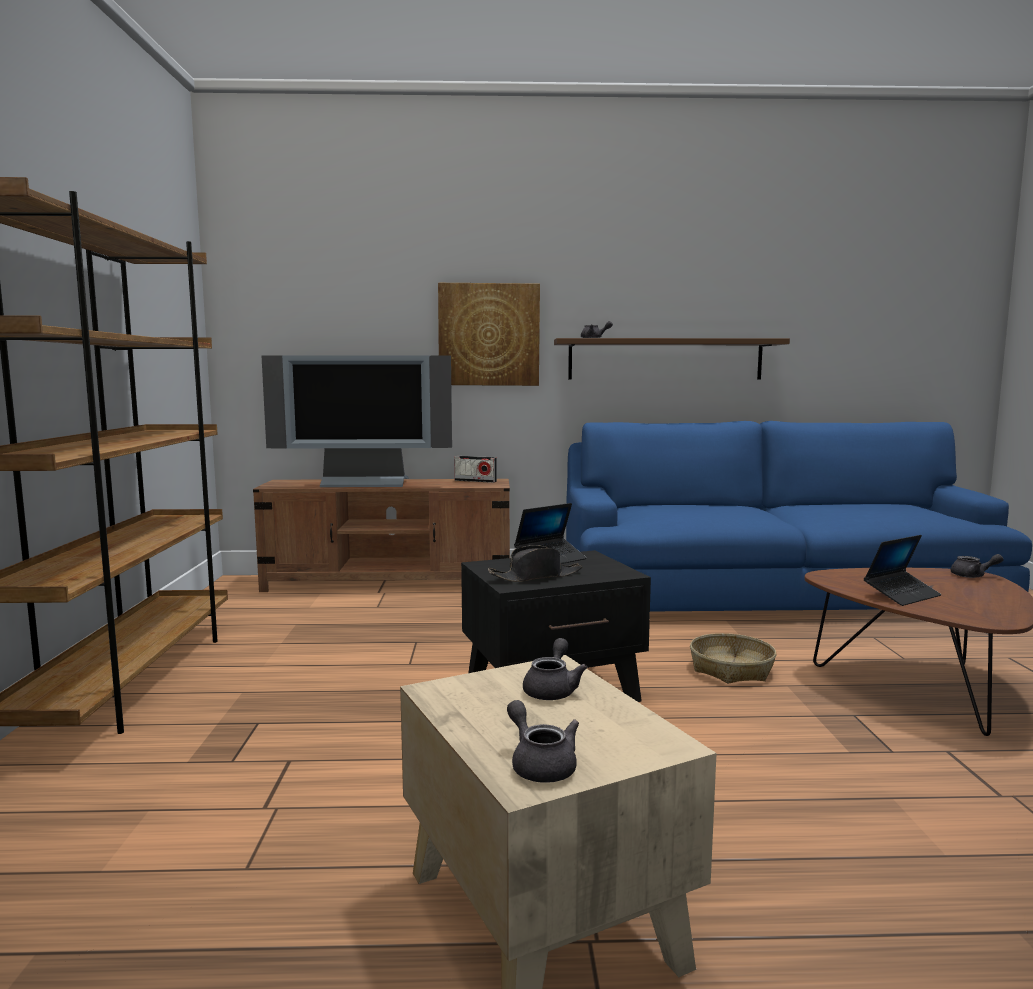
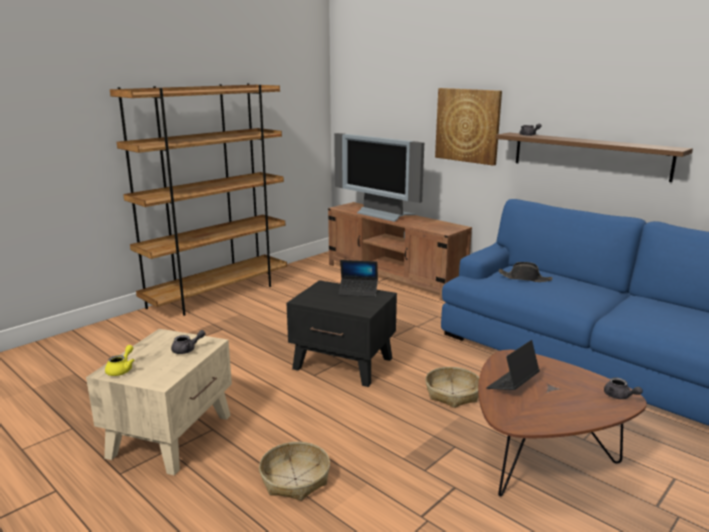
camera: 45 degrees right, 10 degrees up
radio [454,456,497,483] -> none
black hat [488,545,582,582] -> black hat moved to [499,262,552,282]
grey teapot [507,700,579,783] -> yellow teapot [105,345,134,376]
laptop [864,535,941,606] -> laptop turned 120 degrees clockwise [486,340,540,390]
none -> basket [259,442,330,501]

